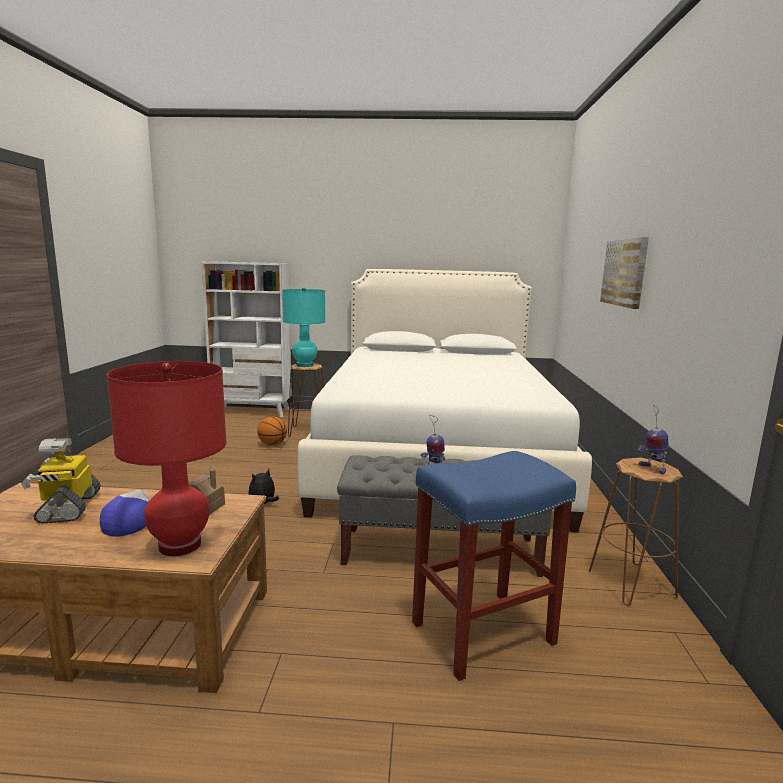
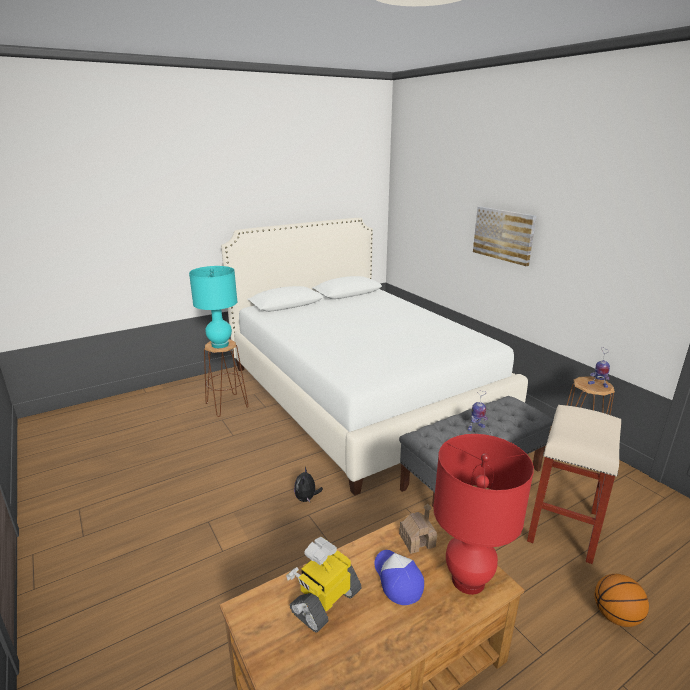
camera: 35 degrees left, 10 degrees up
toy robot [21,438,101,524] -> toy robot turned 90 degrees clockwise [286,537,361,633]
white bookcase [201,261,292,418] -> none
basketball [257,417,287,446] -> basketball moved to [595,574,649,627]
blue stool [412,451,576,681] -> beige stool [527,405,621,564]

